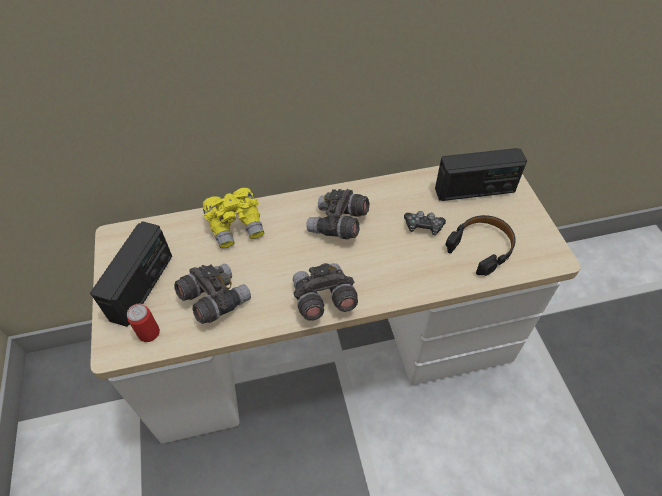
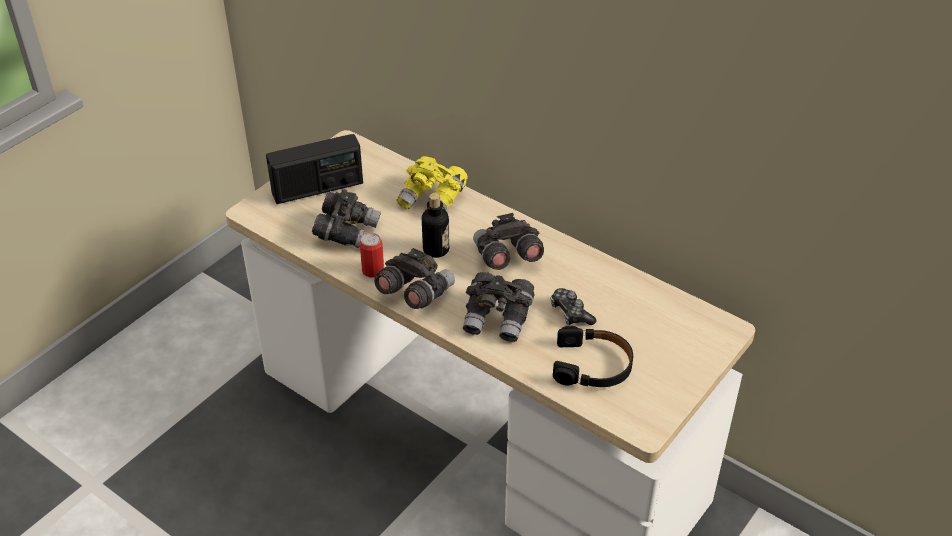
camera: 50 degrees right, 10 degrees down
can [127,304,160,342] -> can moved to [360,233,384,278]
radio [435,148,527,201] -> none
none -> bottle [422,193,450,258]
none -> grey binoculars [463,272,535,342]

